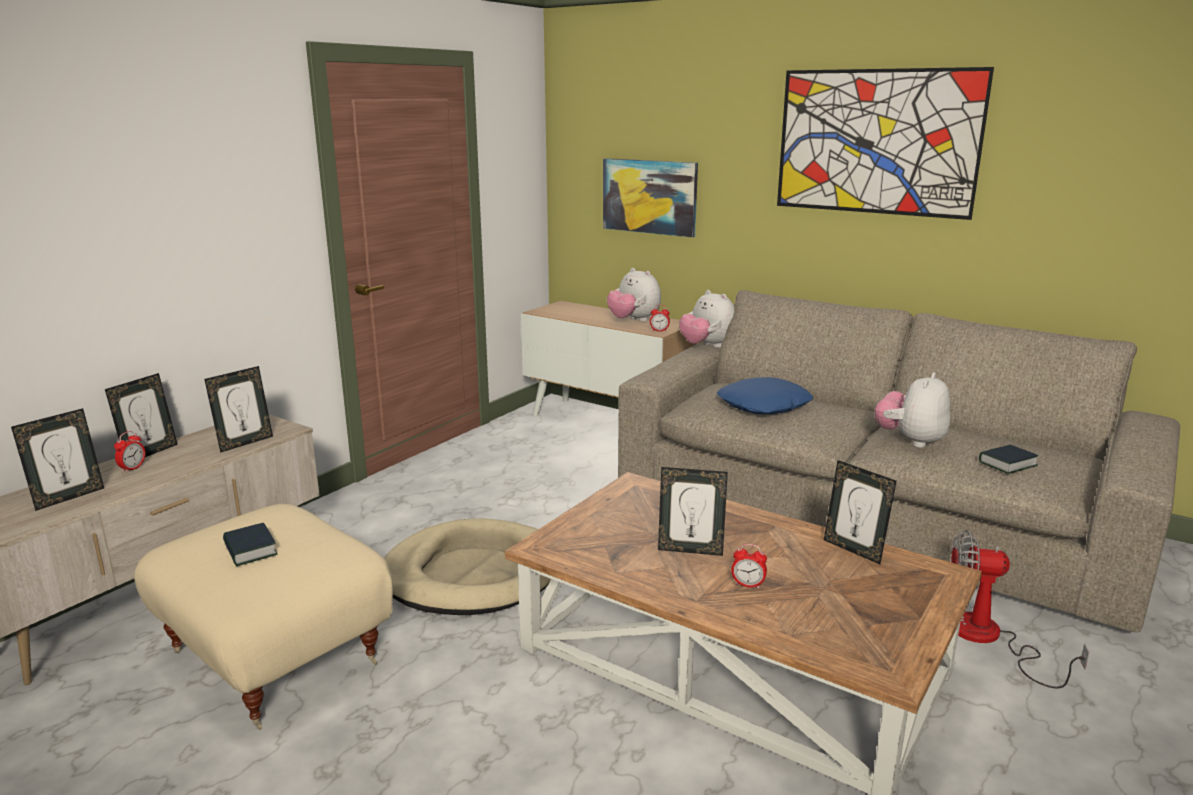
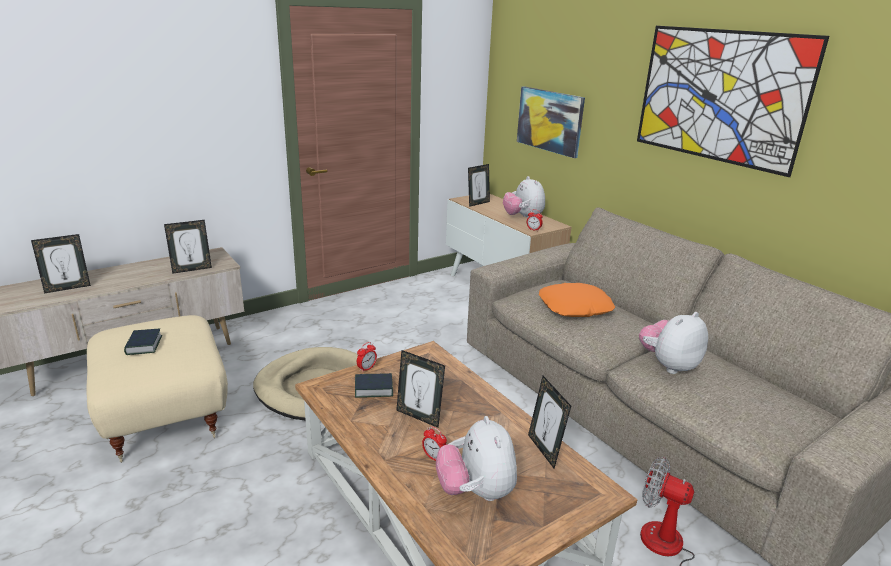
camera: 20 degrees right, 5 degrees up
picture frame [105,373,178,457] -> picture frame moved to [468,164,490,207]
alarm clock [114,431,145,473] -> alarm clock moved to [357,342,377,372]
plush toy [679,290,734,348] -> plush toy moved to [436,416,517,501]
blue pillow [717,377,813,414] -> orange pillow [539,283,615,317]
book [979,445,1039,474] -> book moved to [355,373,393,398]

